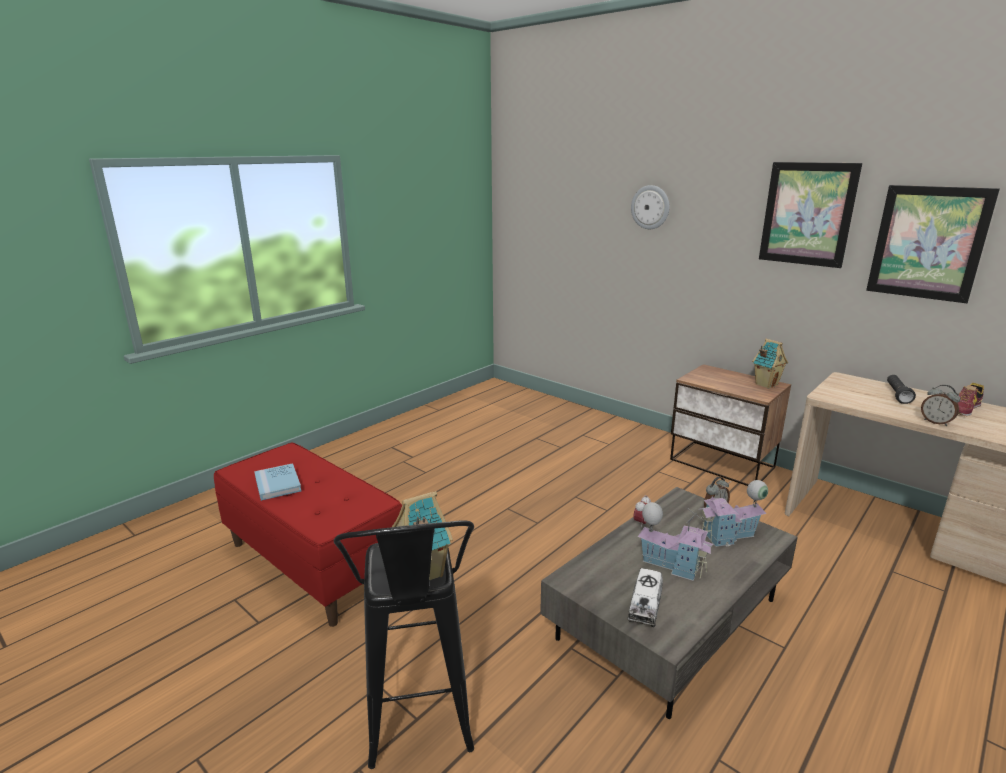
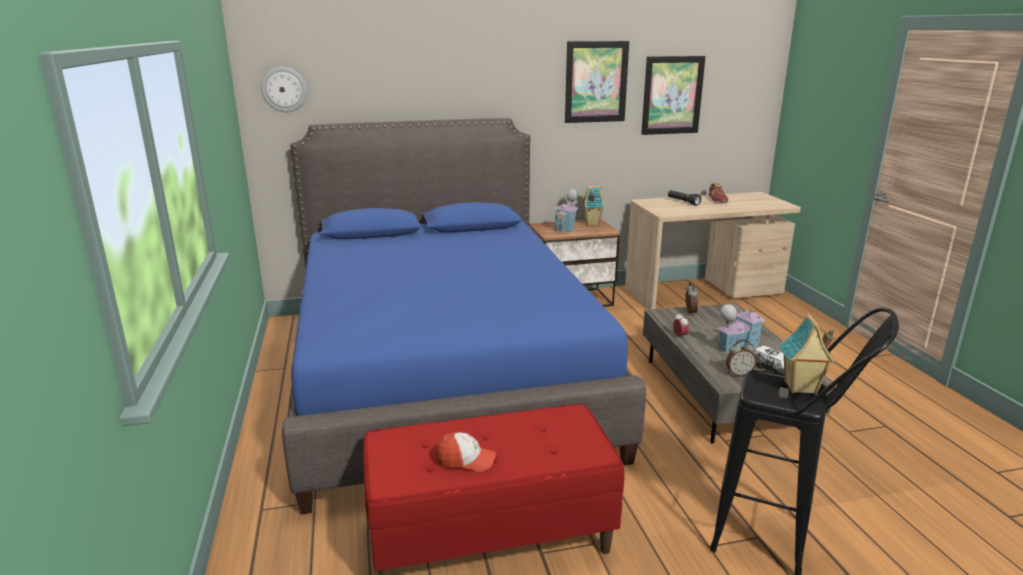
camera: 55 degrees left, 0 degrees up
blue book [254,463,302,501] -> cap [437,432,496,472]
wall clock [631,185,670,229] -> wall clock moved to [261,67,307,112]
toy house [698,480,768,547] -> toy house moved to [554,189,578,233]
alarm clock [921,385,960,426] -> alarm clock moved to [726,340,757,377]
none -> blue bed [282,118,646,515]

